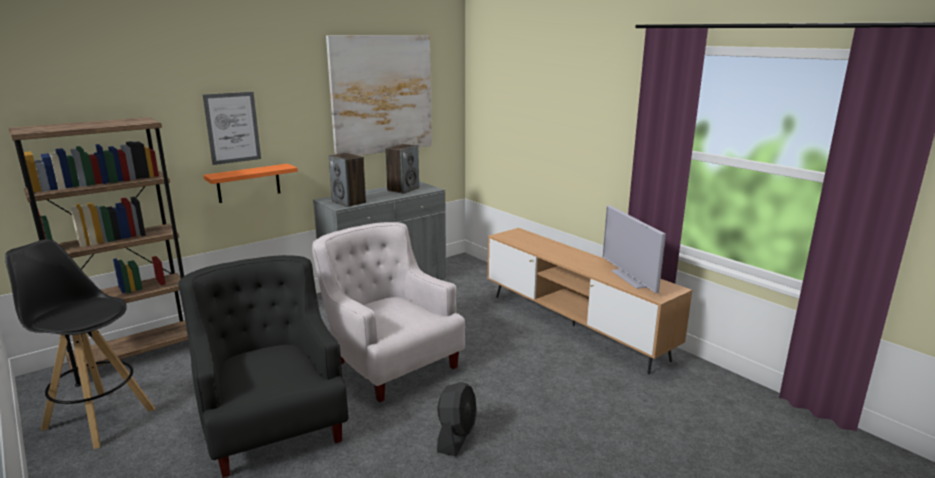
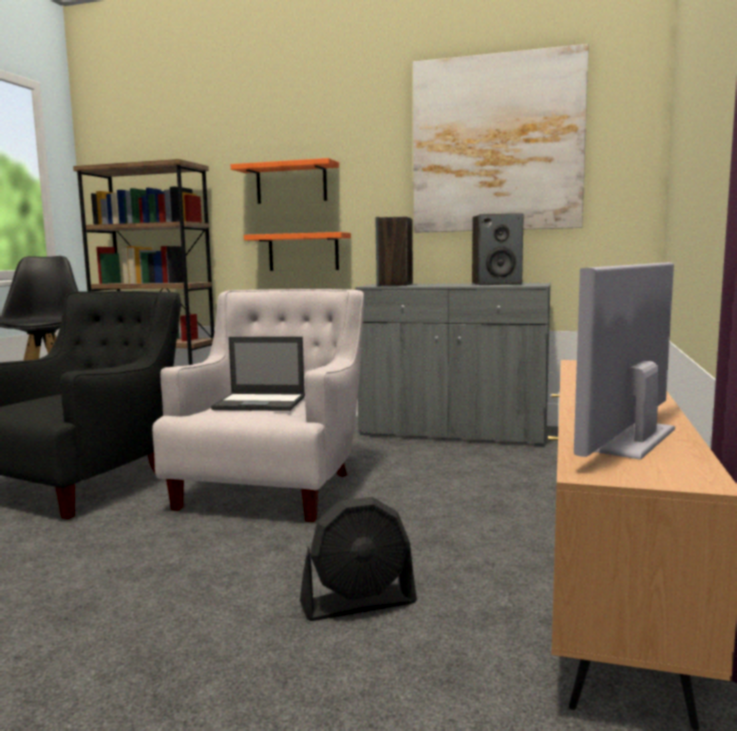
camera: 55 degrees right, 10 degrees down
picture [203,92,261,165] -> orange shelf [231,158,339,204]
black fan [437,382,477,456] -> black fan moved to [300,497,417,621]
none -> laptop [211,337,305,411]

